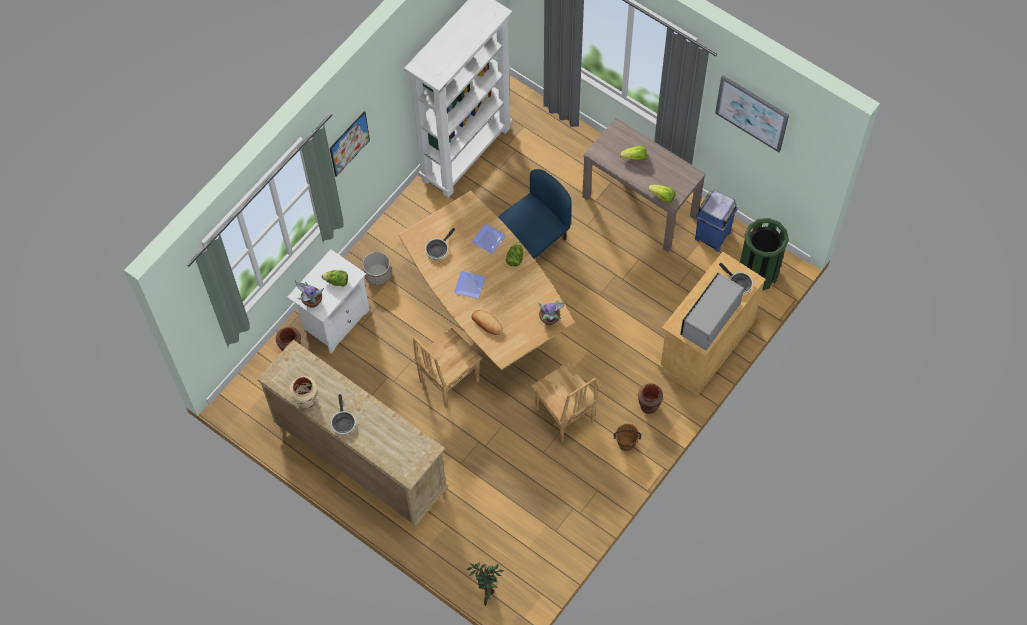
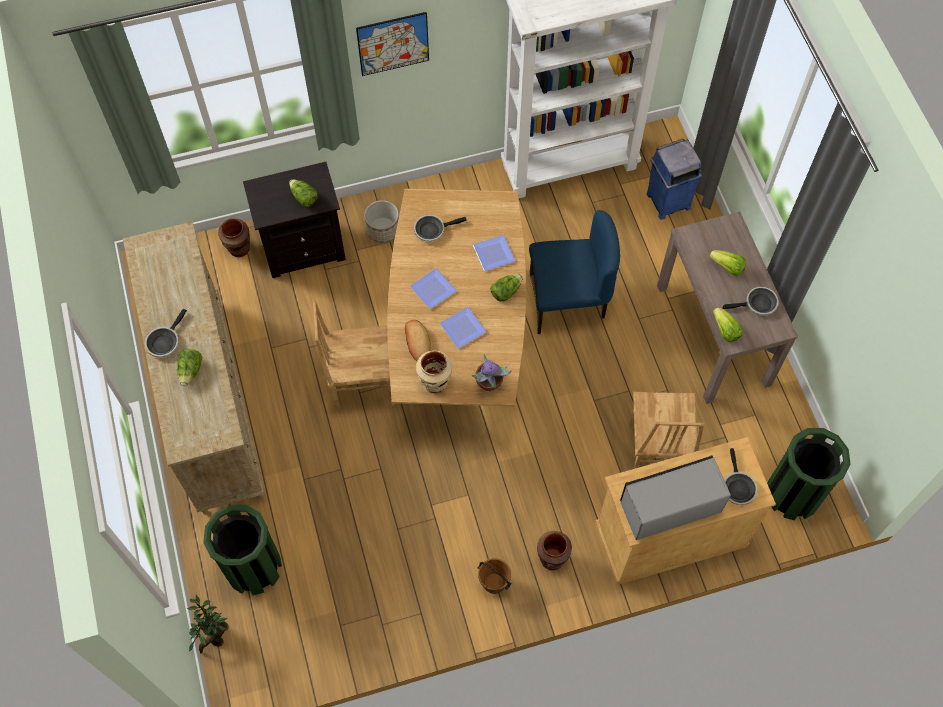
camera: 35 degrees right, 0 degrees up
white nightstand [287,249,370,353] -> black nightstand [243,162,346,278]
beige vase [290,376,317,408] -> beige vase moved to [416,350,452,393]
potted plant [295,280,324,307] -> none
brown chair [531,361,599,443] -> brown chair moved to [629,392,704,469]
blue trash can [695,190,738,252] -> blue trash can moved to [647,139,702,220]
picture [715,75,789,152] -> none
none -> lettuce [177,349,202,386]
none -> green trash can [203,505,282,595]
none -> plate [439,307,487,349]
none -> frying pan [722,287,779,315]

